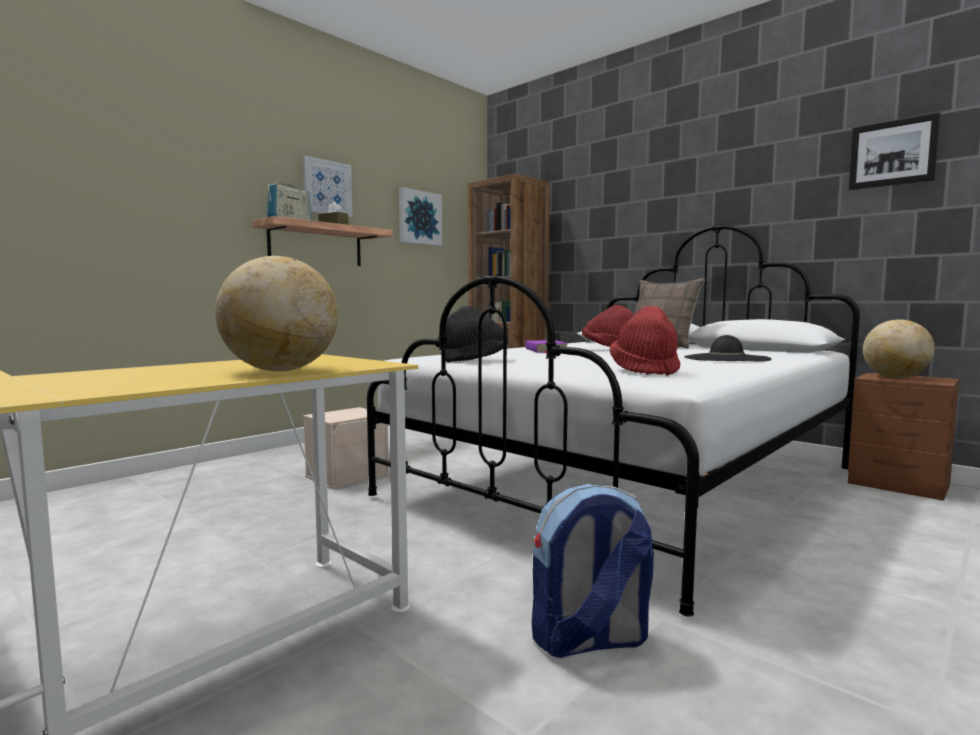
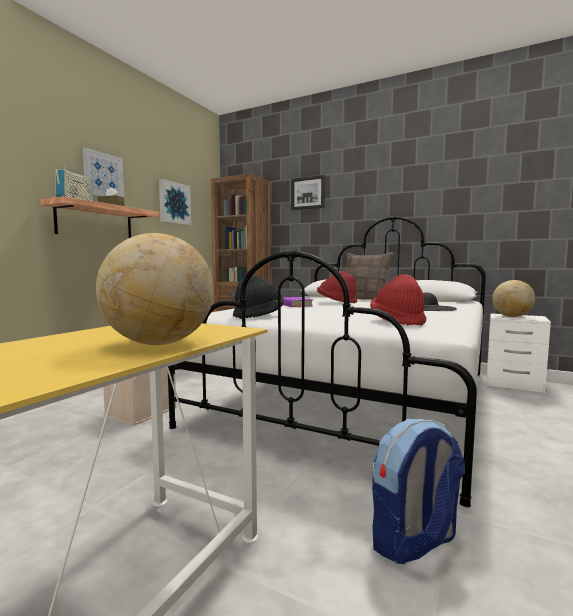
camera: 15 degrees left, 0 degrees up
brown nightstand [848,373,960,501] -> white nightstand [487,313,551,393]
picture [849,112,940,190] -> picture moved to [291,175,325,210]

